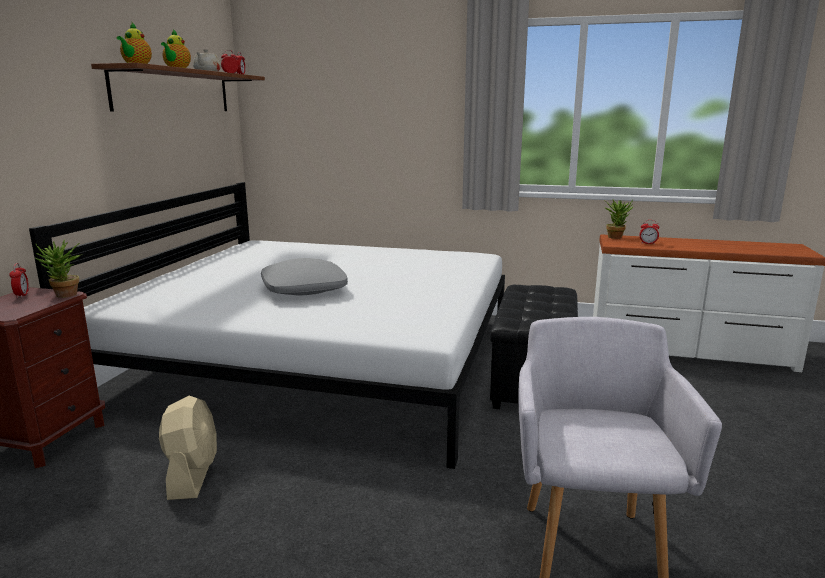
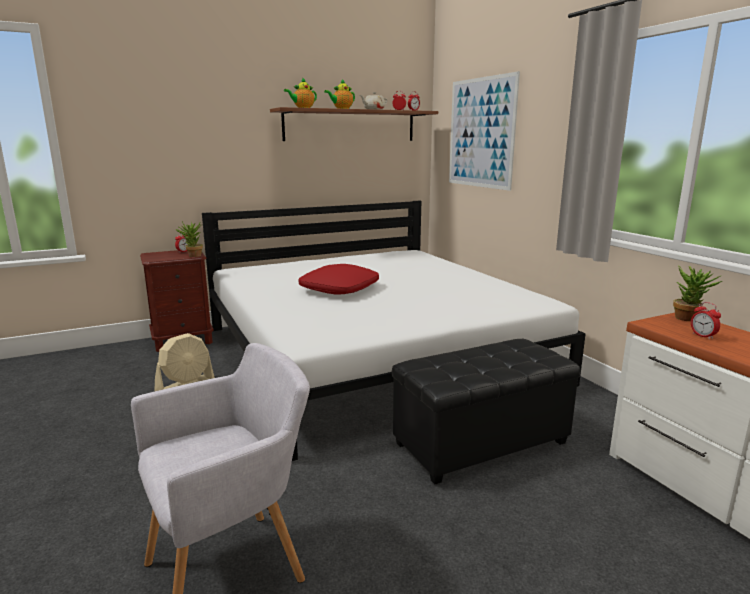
camera: 50 degrees right, 0 degrees up
grey pillow [261,258,348,296] -> red pillow [299,264,379,295]
none -> picture [449,71,520,191]

